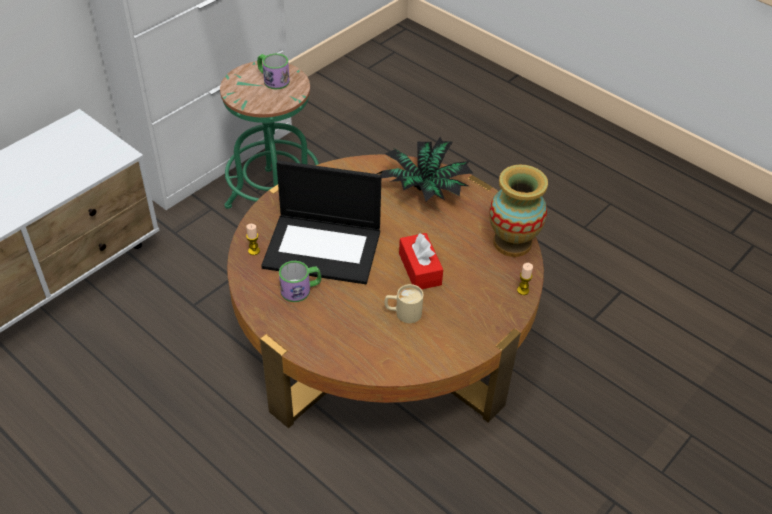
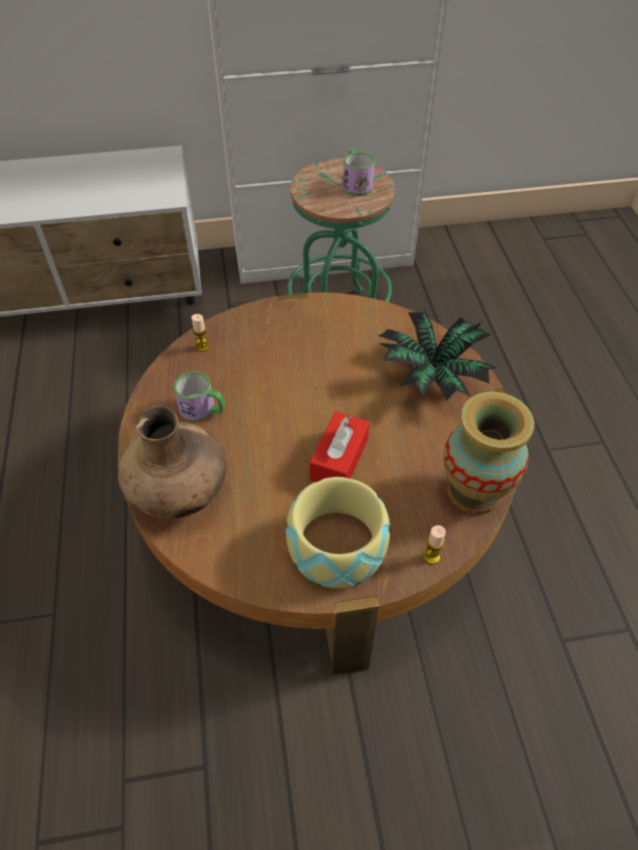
camera: 40 degrees right, 5 degrees up
laptop [261,160,381,284] -> none
beige mug [384,284,424,323] -> none
none -> brown vase [118,406,227,519]
none -> bowl [286,477,390,588]

